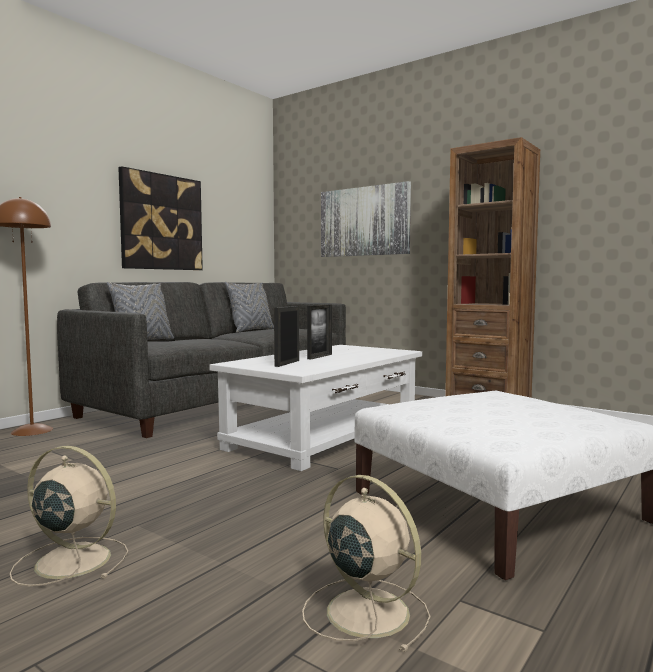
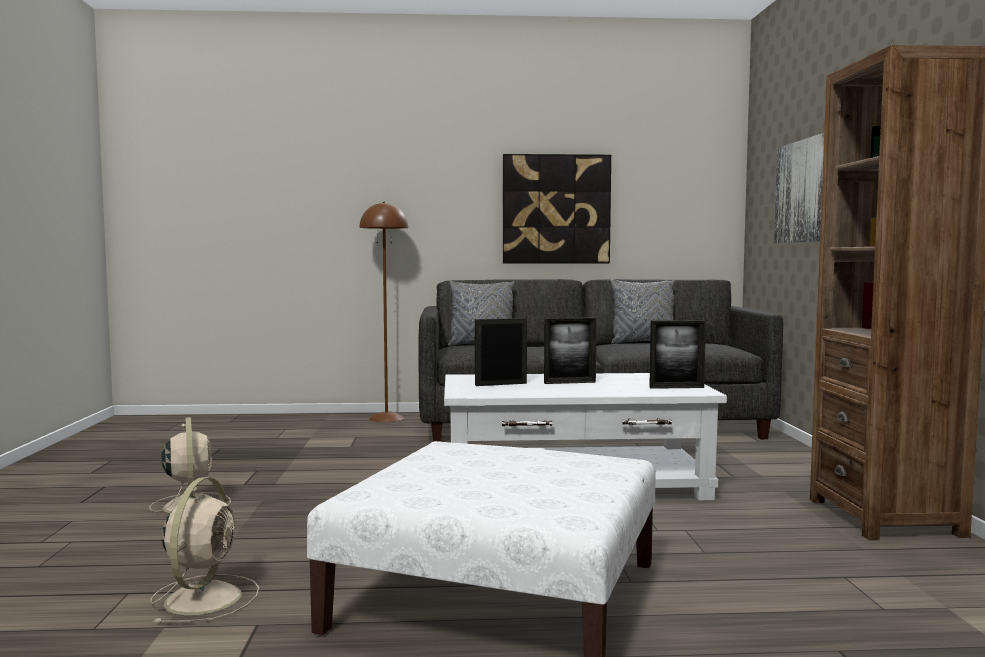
camera: 50 degrees right, 0 degrees up
none -> picture frame [649,320,706,389]

